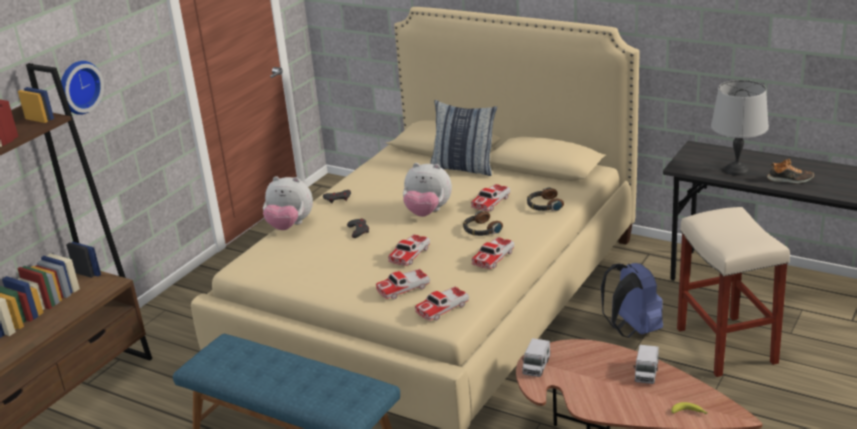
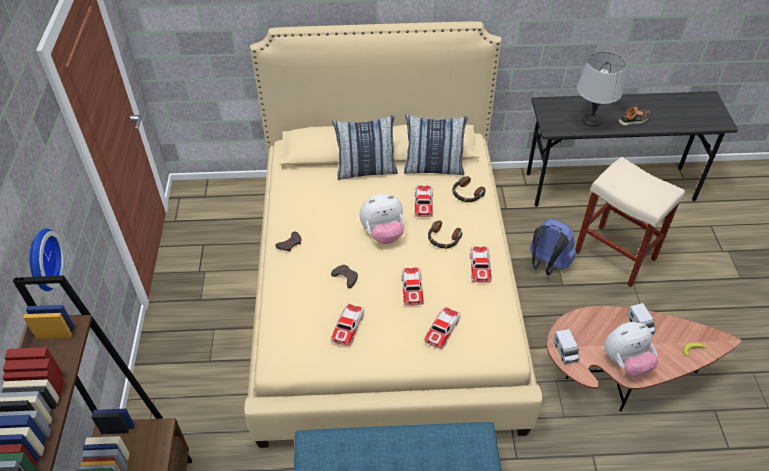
camera: 35 degrees left, 20 degrees up
plush toy [263,176,313,230] -> plush toy moved to [604,322,658,377]
toy car [415,286,469,321] -> toy car moved to [331,304,364,346]
none -> pillow [404,114,468,175]

